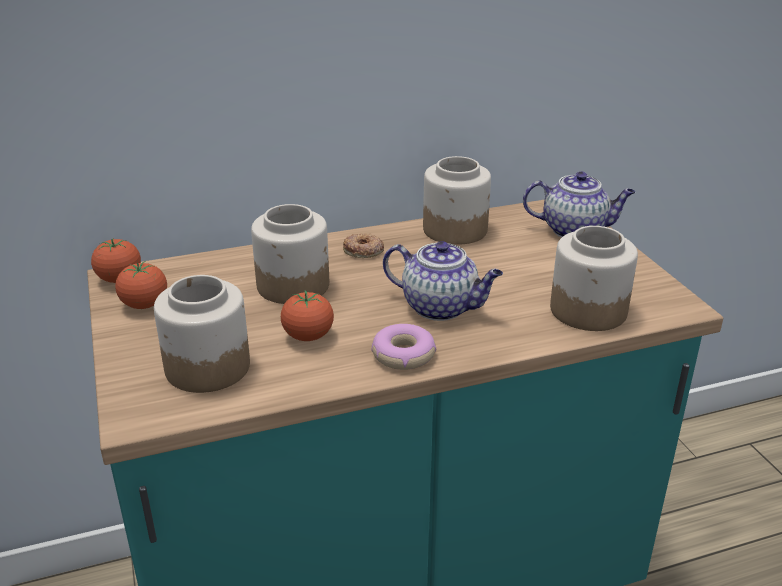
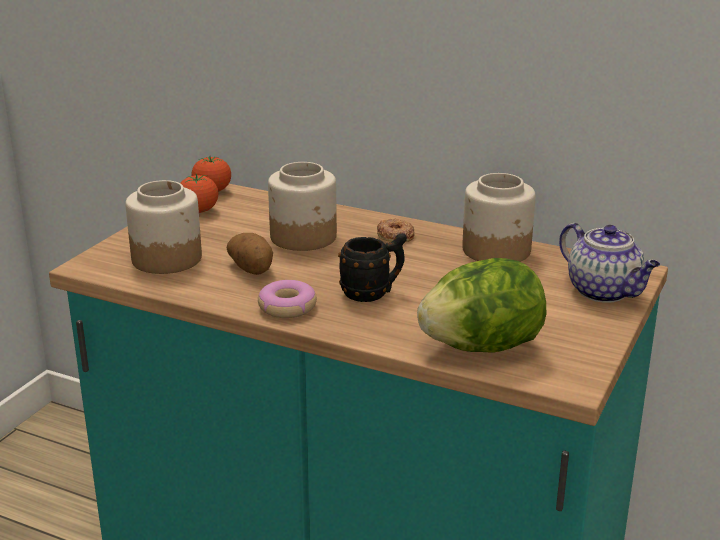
camera: 45 degrees right, 5 degrees down
tomato [281,290,334,341] -> potato [227,233,273,275]
teapot [383,241,503,321] -> black mug [338,233,407,302]
jar [550,226,638,331] -> lettuce [417,258,546,353]

